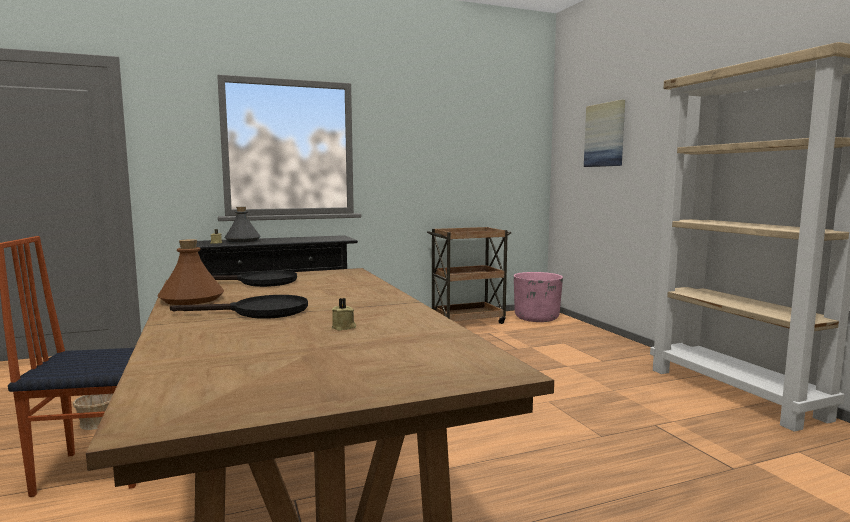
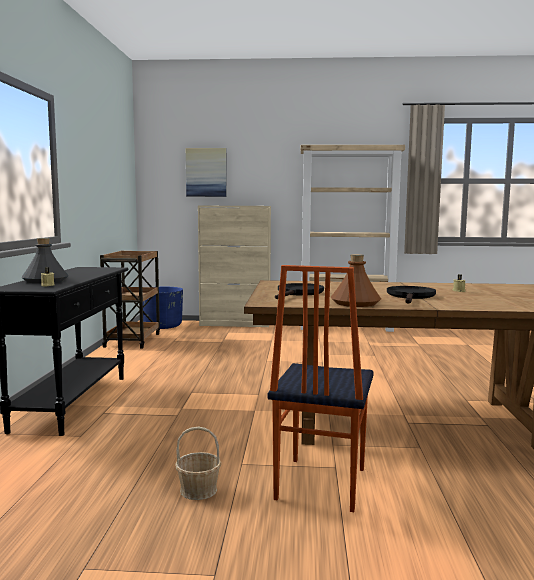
camera: 65 degrees left, 0 degrees up
pink planter [514,272,563,322] -> blue planter [143,287,183,329]
none -> beige cabinet [198,206,271,327]

